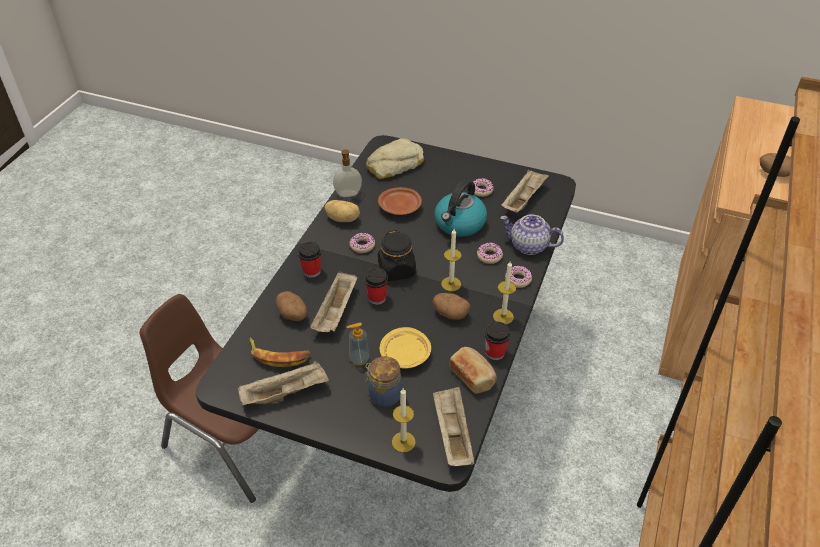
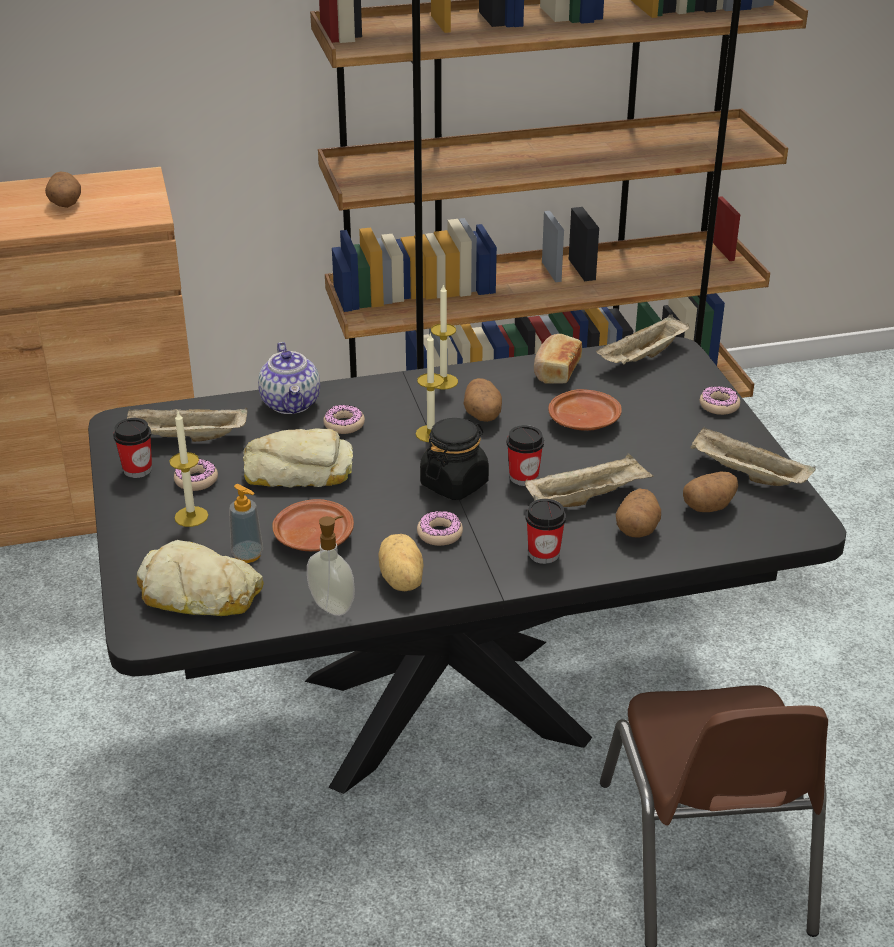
camera: 125 degrees left, 10 degrees down
banana [250,337,311,367] -> potato [683,472,738,512]
soap dispenser [347,322,369,366] -> soap dispenser moved to [229,484,263,563]
jar [365,356,402,407] -> none
yellow plate [380,327,431,369] -> brown plate [548,389,622,431]
candle [392,388,416,452] -> candle moved to [169,412,208,527]
kettle [435,180,487,237] -> bread [243,428,353,488]
cup [485,322,510,360] -> cup moved to [113,418,152,478]
donut [505,266,532,288] -> donut moved to [700,386,740,415]

